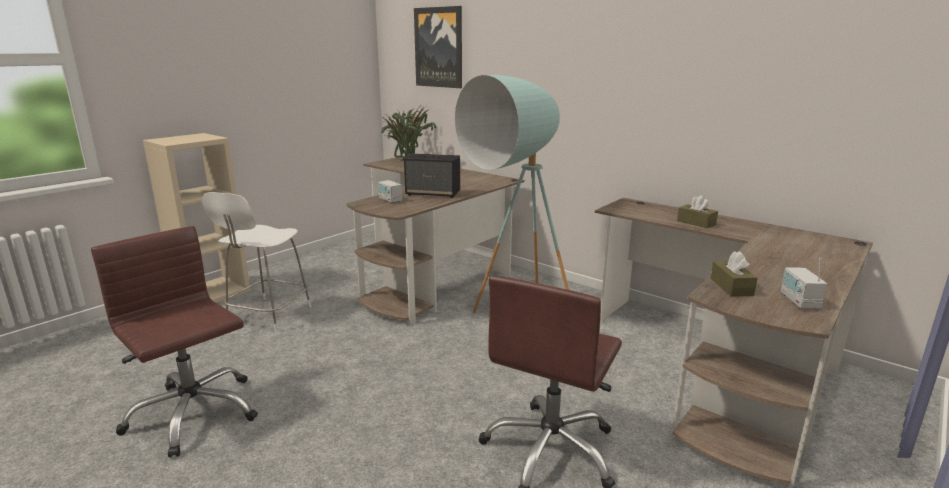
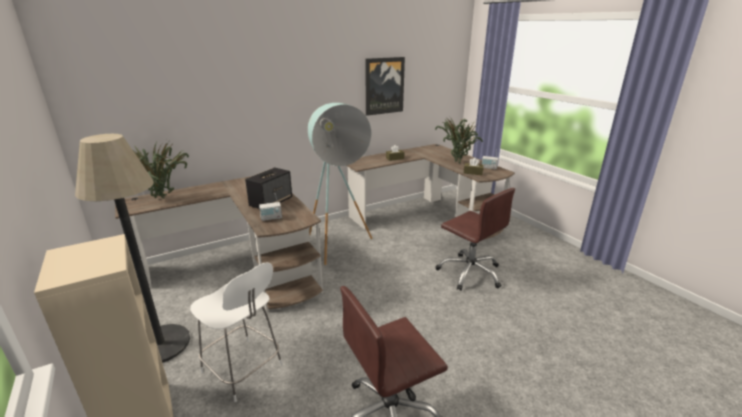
camera: 70 degrees left, 5 degrees up
picture [414,6,462,88] -> picture moved to [365,57,405,116]
none -> floor lamp [75,134,190,363]
none -> potted plant [435,115,483,163]

